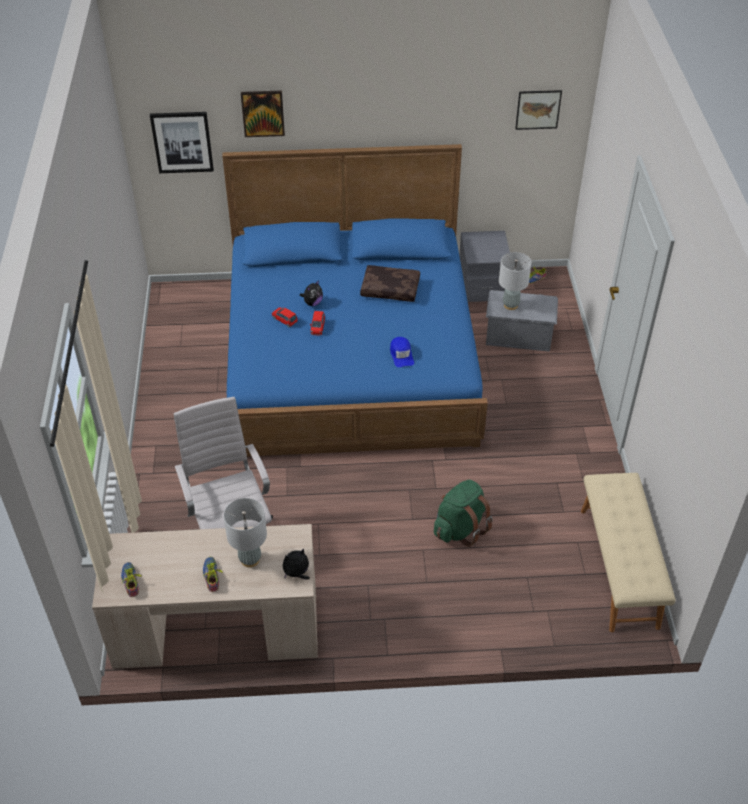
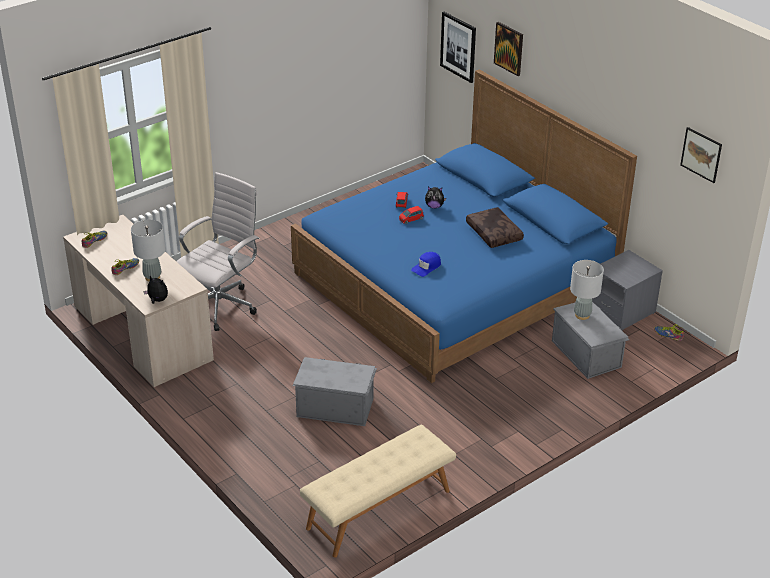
camera: 55 degrees right, 10 degrees down
green backpack [434,480,493,547] -> grey storage box [293,357,377,426]

